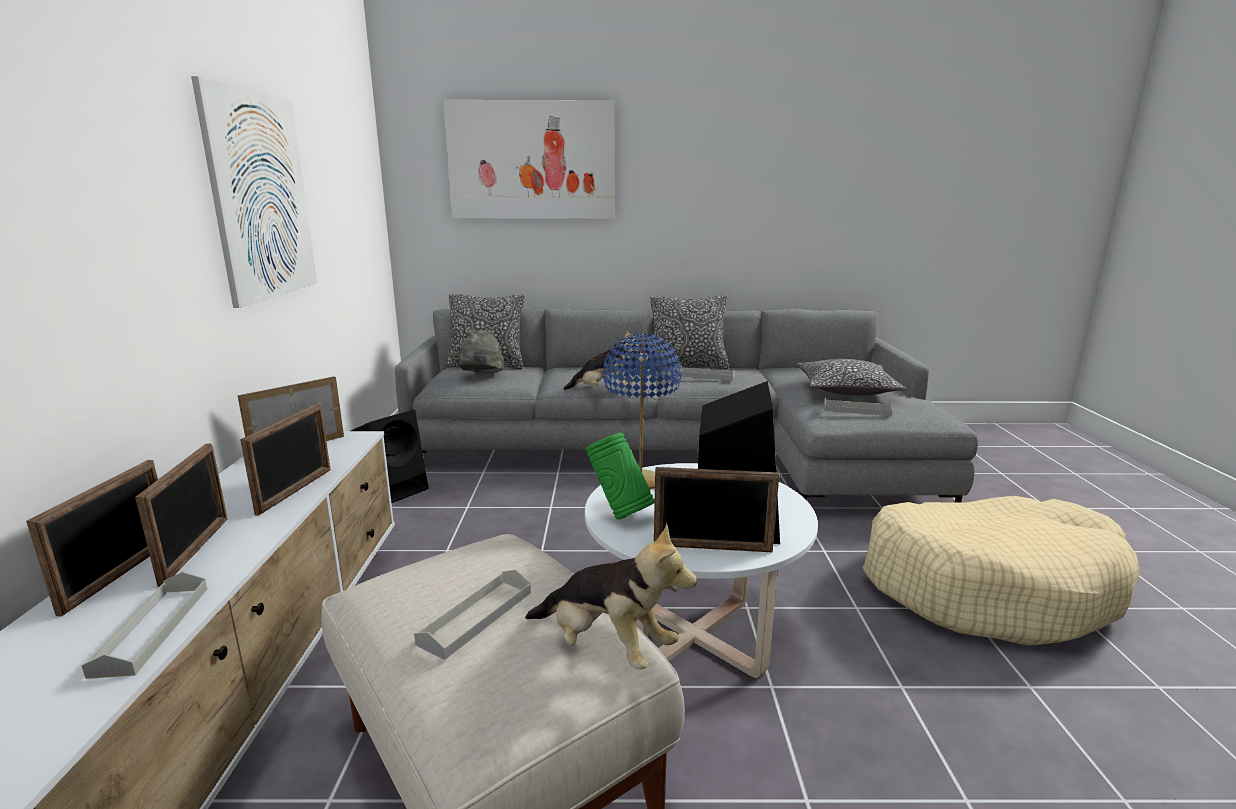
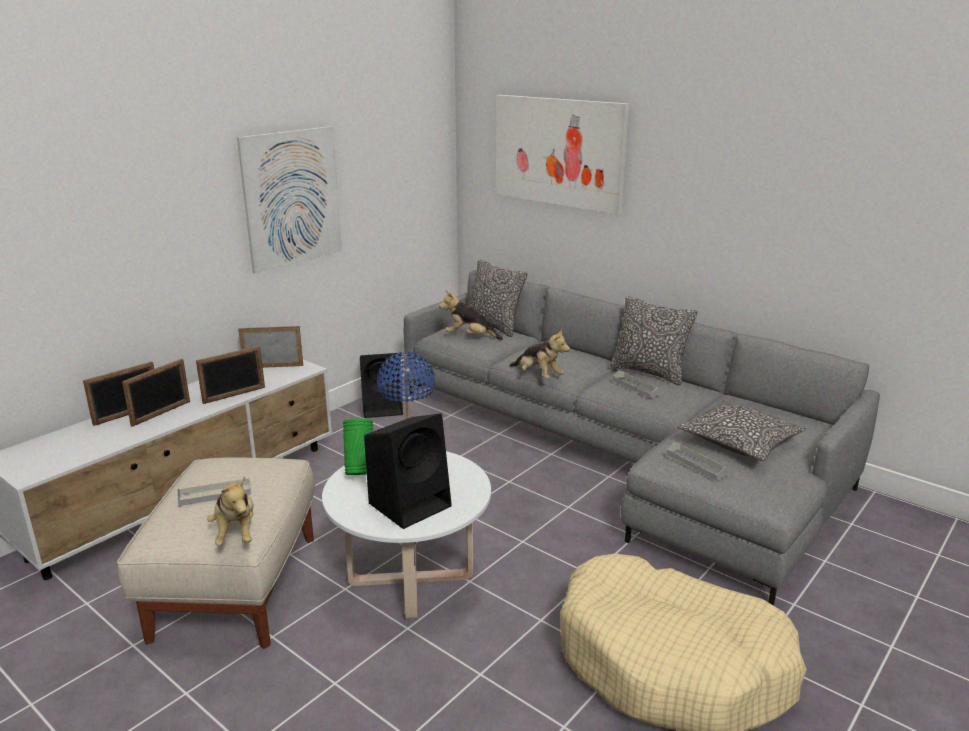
camera: 40 degrees right, 5 degrees up
grey tray [82,572,207,679] -> none
grey hat [459,330,504,373] -> plush toy [439,290,503,340]
picture frame [654,467,779,552] -> none

